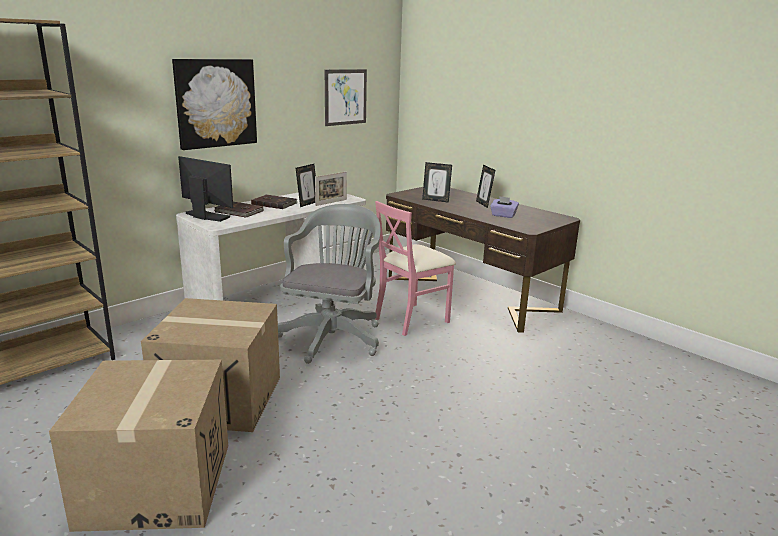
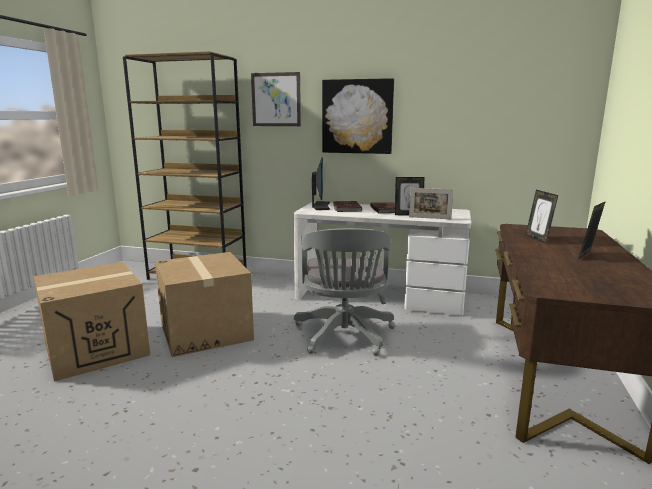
camera: 60 degrees right, 5 degrees down
grey office chair [278,204,380,364] -> grey office chair turned 105 degrees clockwise [294,228,395,356]
picture [325,69,367,126] -> picture moved to [251,72,301,126]
pink chair [375,201,456,336] -> none
purple tissue box [490,196,519,218] -> none

